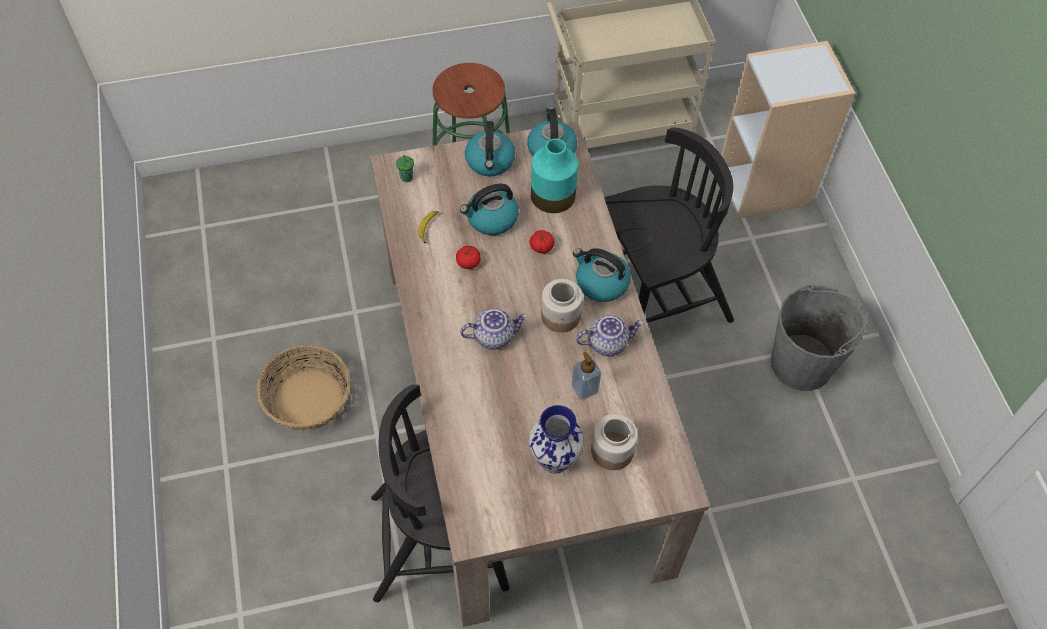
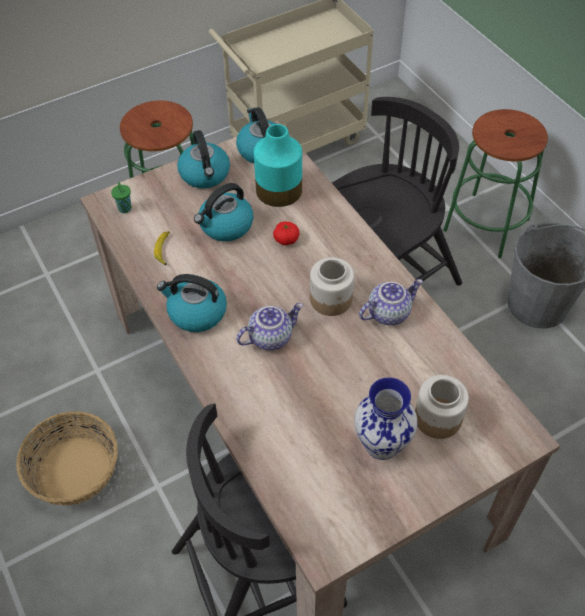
camera: 15 degrees left, 5 degrees down
tomato [456,246,481,269] -> none
soap dispenser [572,352,601,400] -> none
kettle [573,248,631,302] -> kettle moved to [157,274,227,332]
bookcase [721,41,855,219] -> none
none -> green stool [443,109,548,258]

